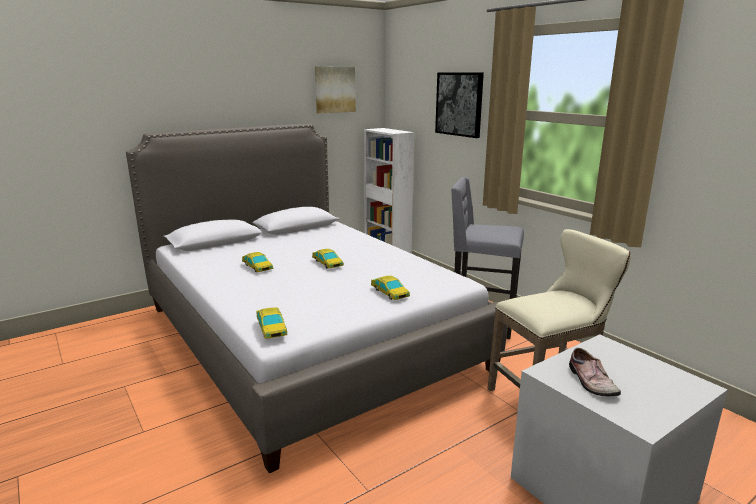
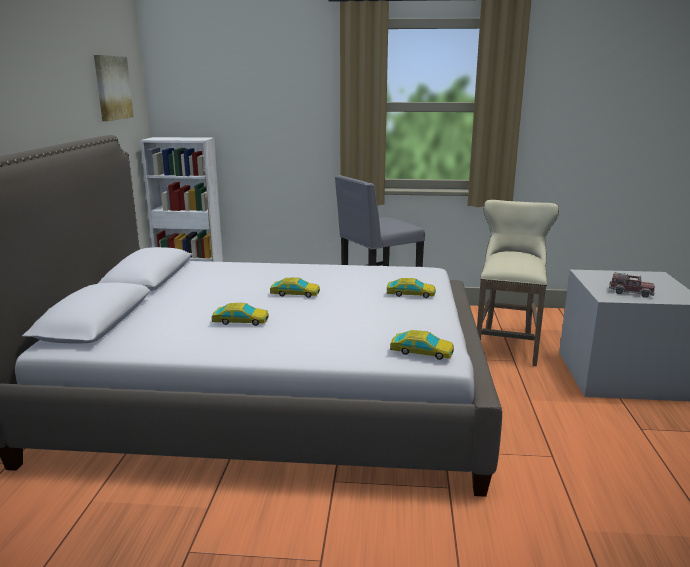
camera: 50 degrees left, 0 degrees up
picture [435,72,484,138] -> none
shoe [569,348,621,396] -> toy truck [609,273,655,298]

